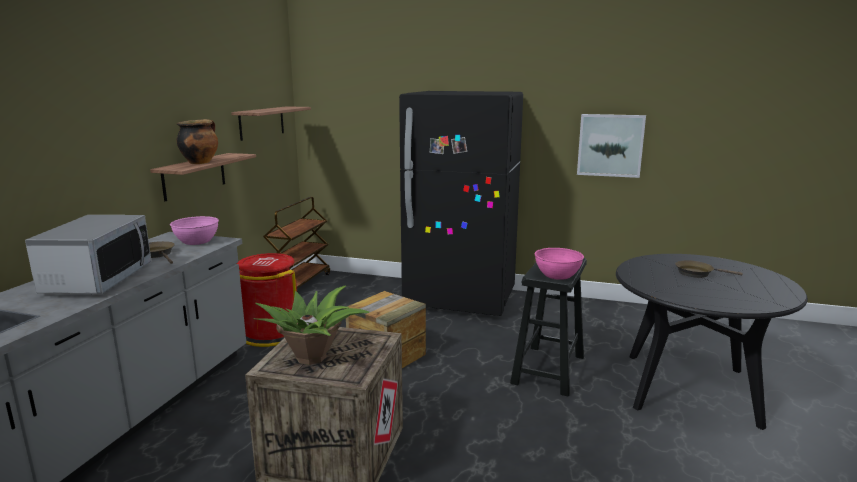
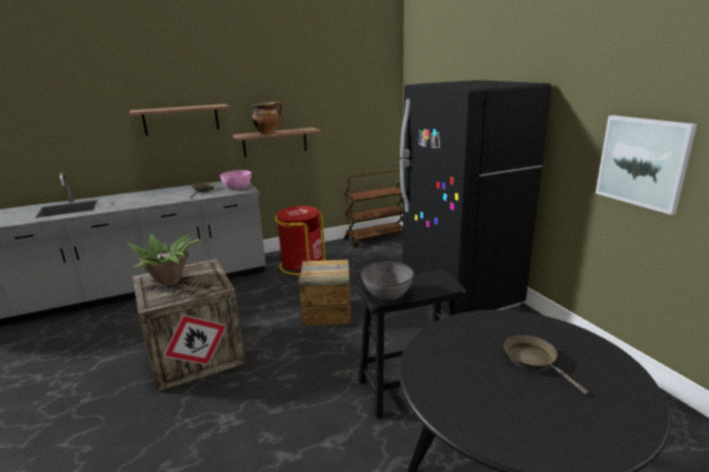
camera: 50 degrees right, 5 degrees up
microwave [25,215,151,294] -> none
shelf [231,106,311,141] -> shelf moved to [129,104,230,136]
pink bowl [535,248,584,280] -> grey bowl [361,262,414,301]

